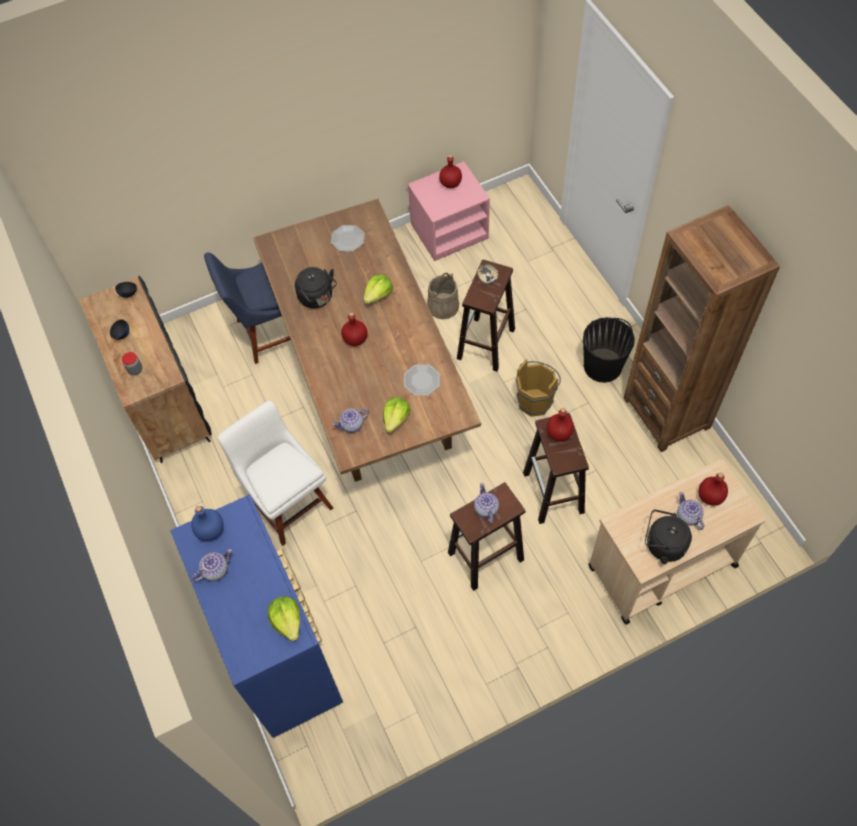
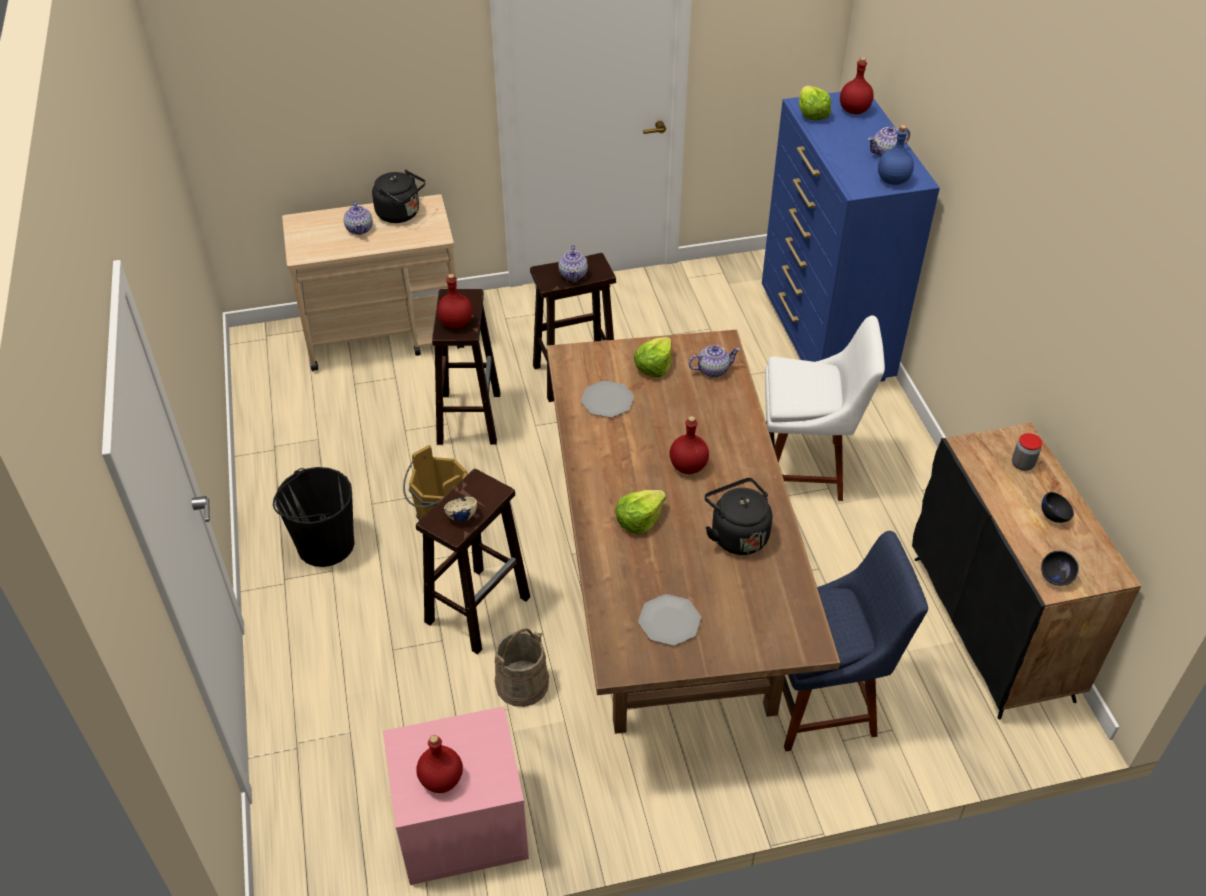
camera: 170 degrees left, 15 degrees down
white chair [217,401,333,546] -> white chair turned 60 degrees counterclockwise [765,316,885,501]
brown bookcase [624,205,780,452] -> none
red bottle [699,473,728,506] -> red bottle moved to [840,57,874,114]

